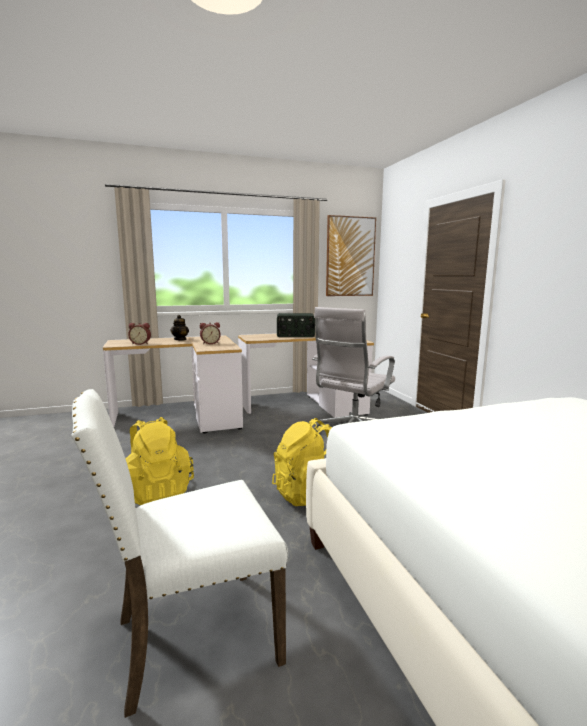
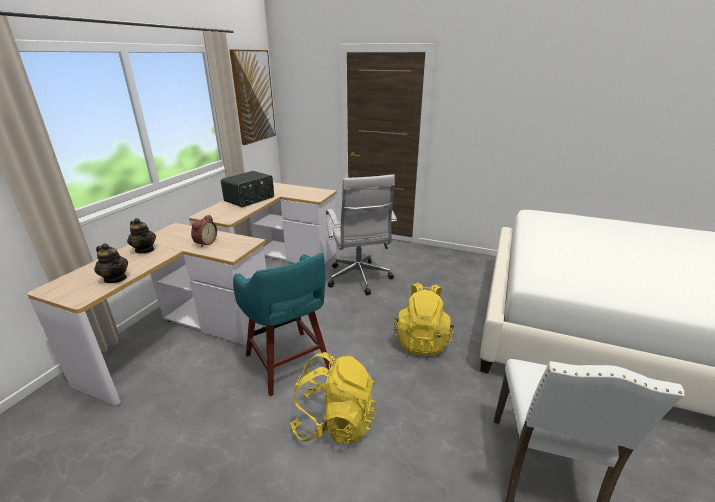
camera: 50 degrees left, 15 degrees up
alarm clock [128,323,151,345] -> teapot [94,243,128,283]
none -> turquoise stool [233,253,331,396]

